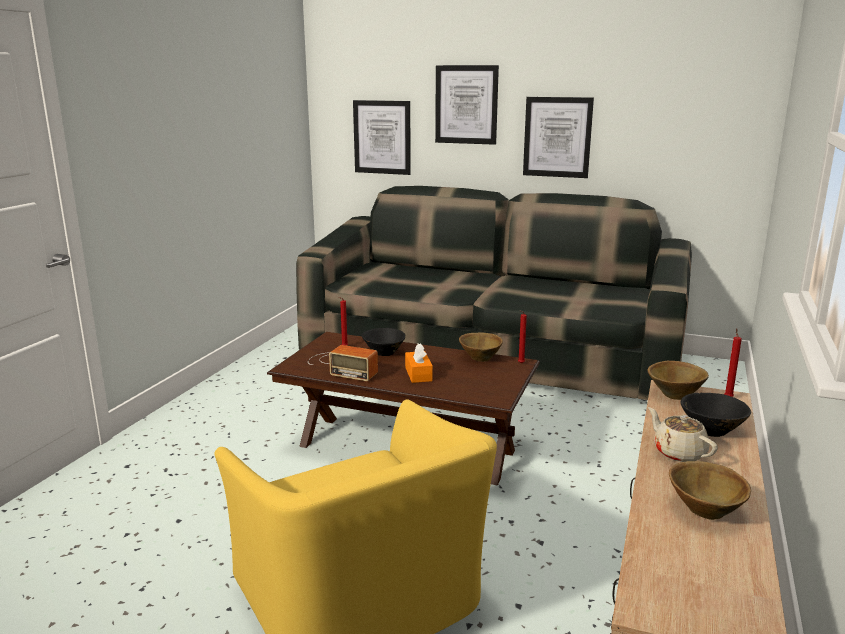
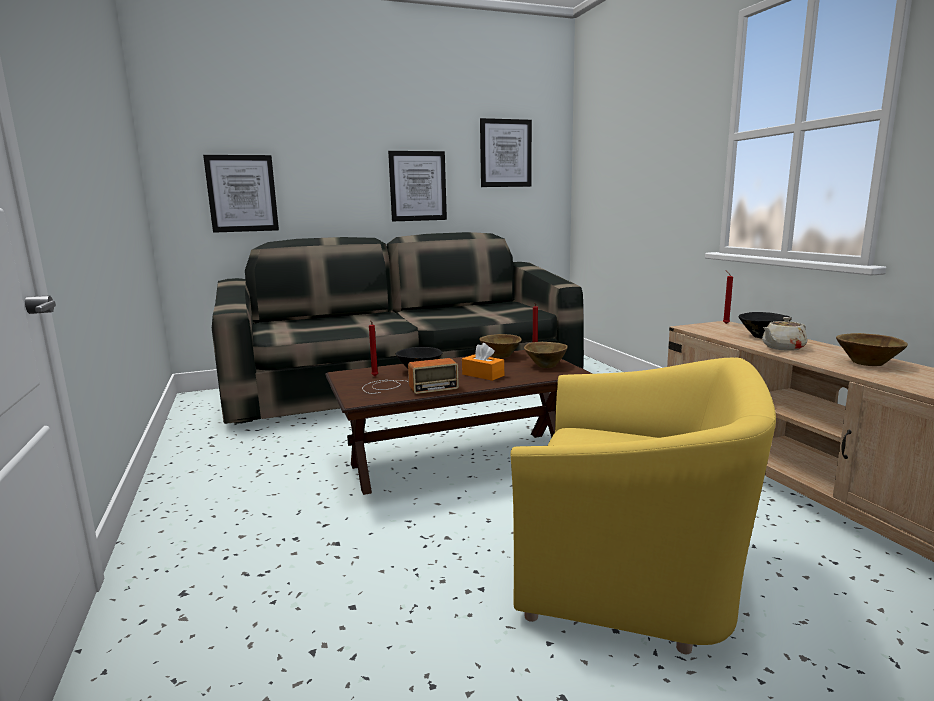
camera: 40 degrees left, 5 degrees down
picture [435,65,499,145] -> picture moved to [480,118,532,187]
brown bowl [648,361,709,400] -> brown bowl moved to [524,342,568,368]
beige teapot [648,407,718,462] -> beige teapot turned 45 degrees counterclockwise [762,317,807,351]

